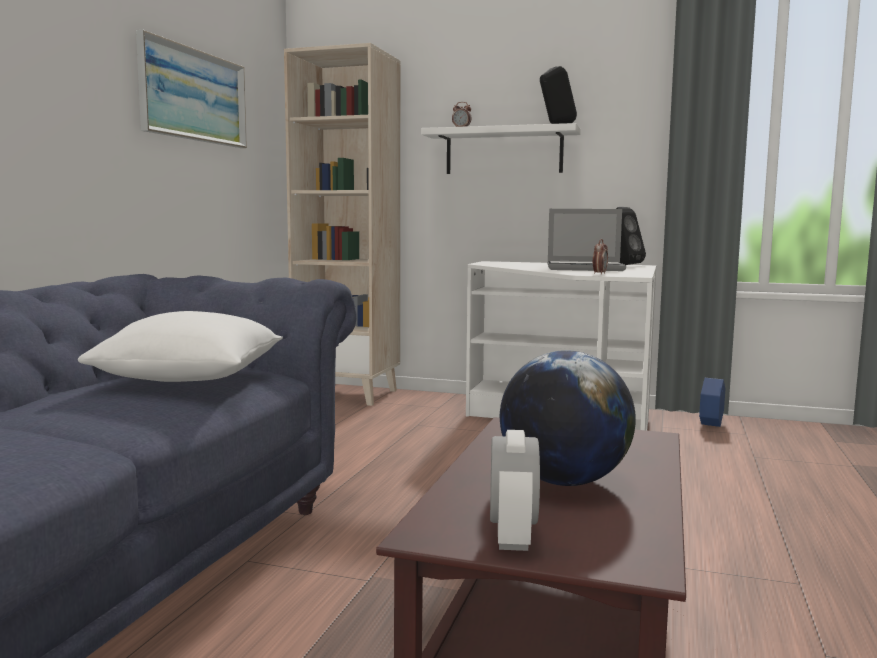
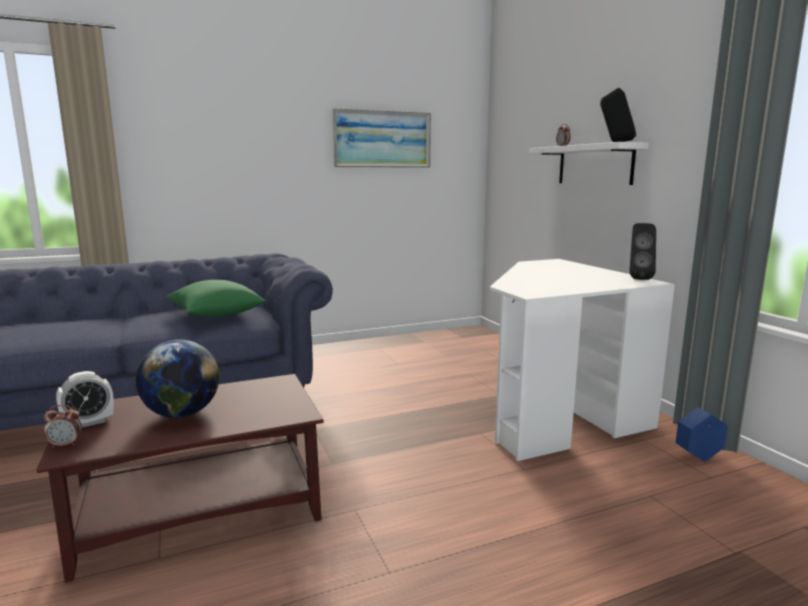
camera: 50 degrees right, 5 degrees up
white pillow [78,311,283,382] -> green pillow [166,280,266,317]
beige bookcase [284,43,400,406] -> none
laptop [548,209,626,271] -> none
alarm clock [593,239,608,274] -> alarm clock moved to [44,405,82,448]

